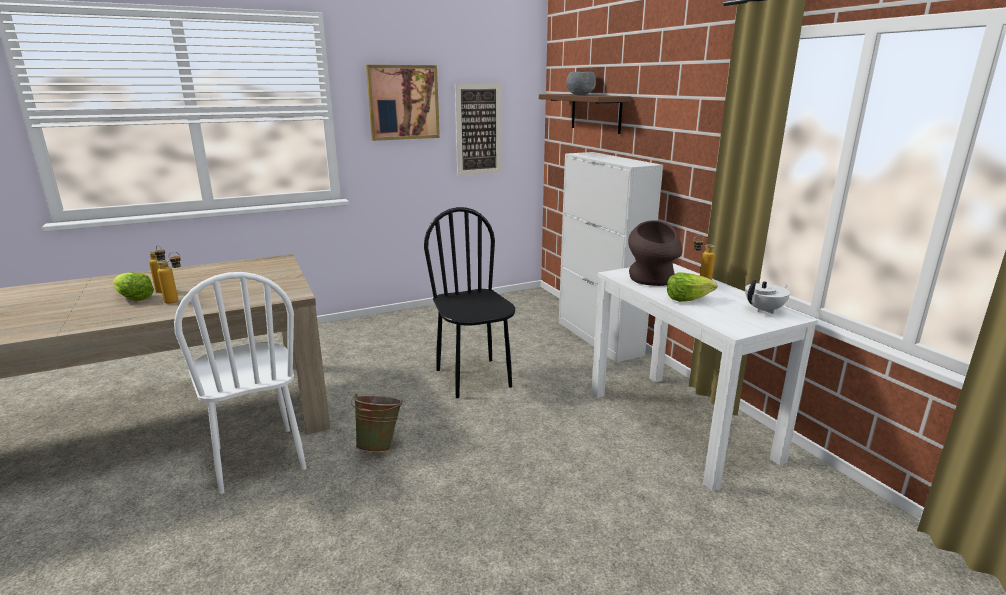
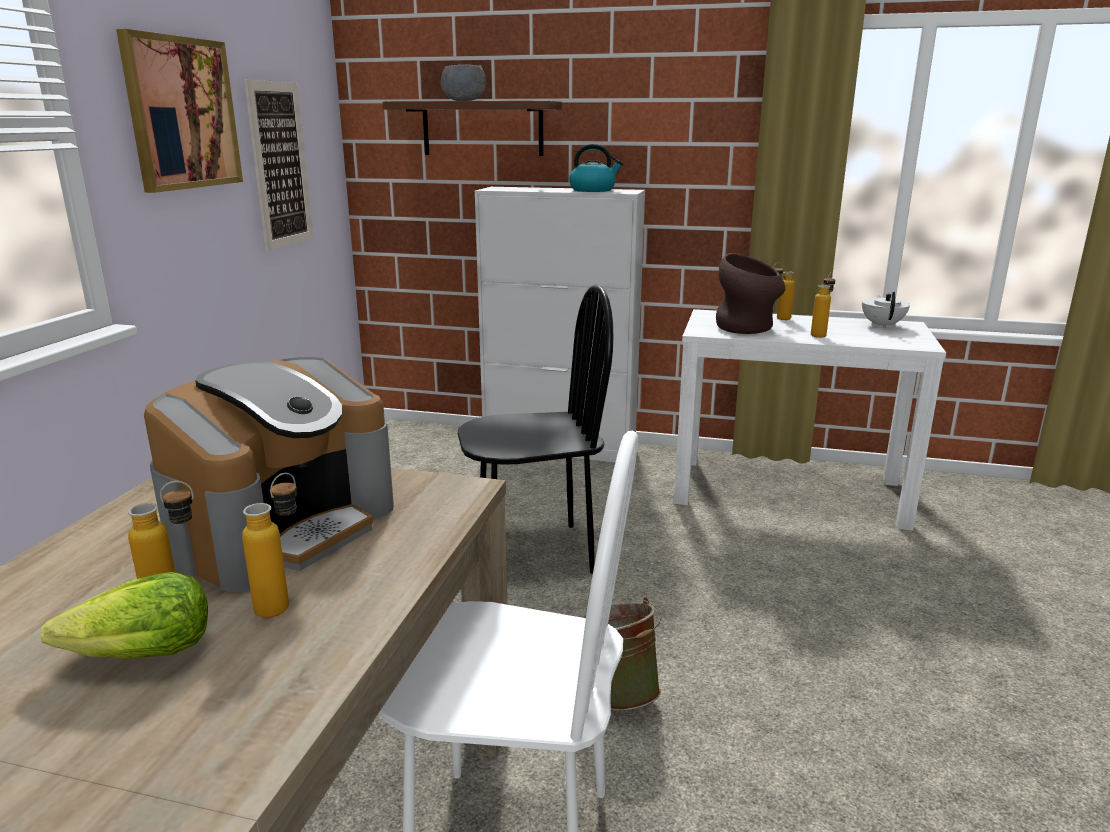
camera: 50 degrees left, 0 degrees up
black chair [424,207,515,398] -> black chair turned 150 degrees clockwise [458,284,614,574]
lettuce [667,272,717,302] -> bottle [811,272,835,338]
none -> coffee machine [144,357,394,592]
none -> kettle [569,144,623,192]

